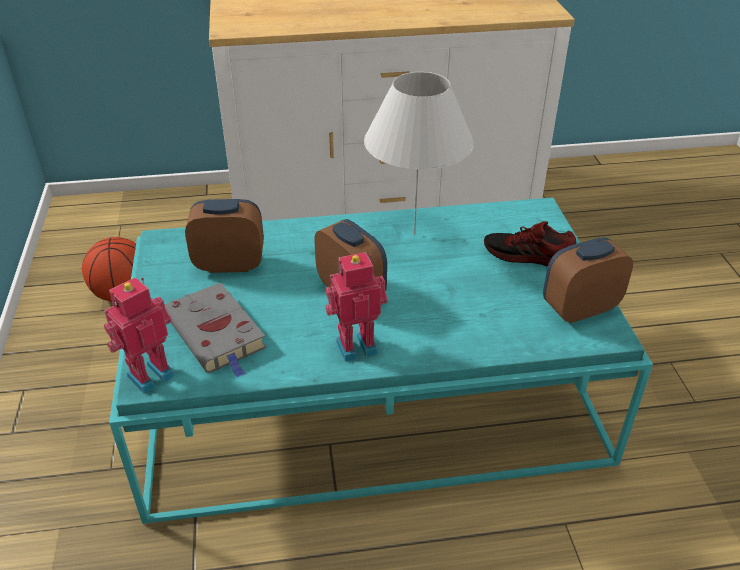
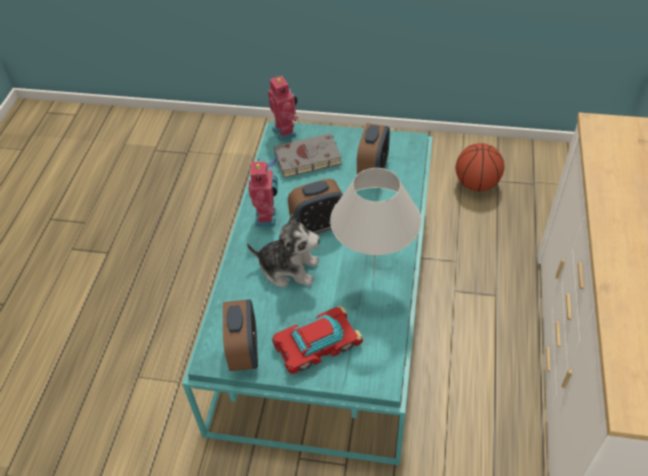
camera: 110 degrees right, 10 degrees up
shoe [484,221,576,267] -> toy car [272,306,363,374]
none -> plush toy [247,214,320,288]

